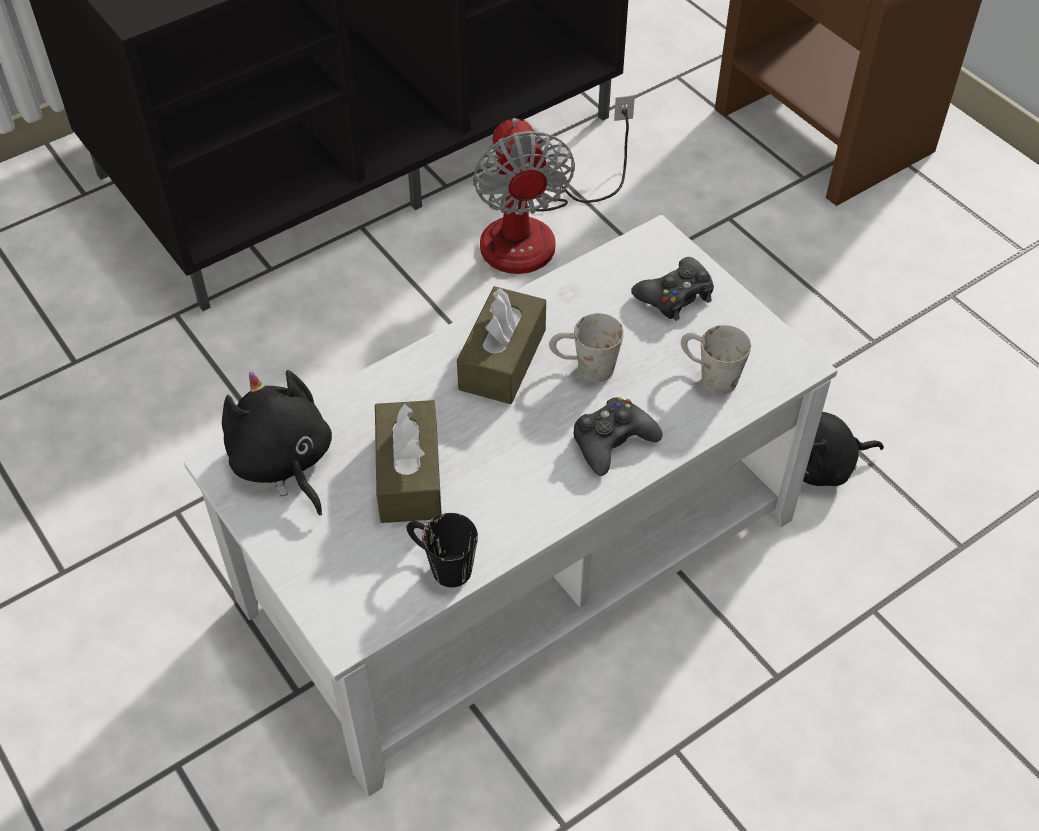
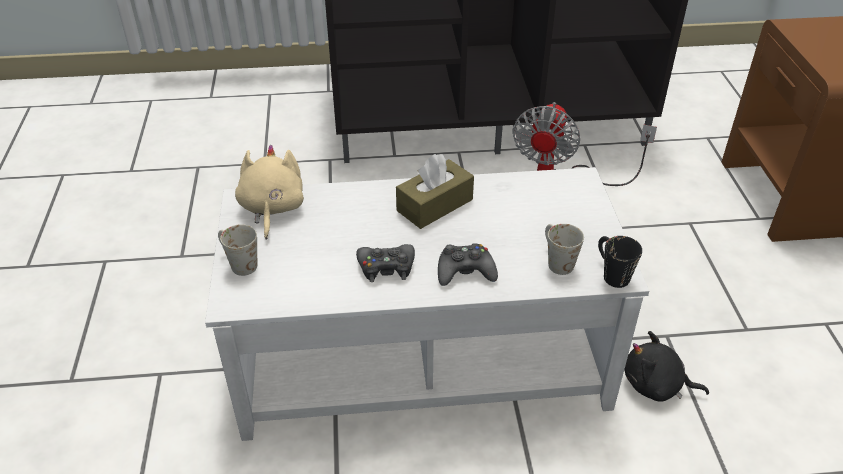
camera: 30 degrees right, 10 degrees down
black plush toy [222,370,332,515] -> beige plush toy [235,145,304,239]
brown tissue box [375,400,442,523] -> none
black mug [407,513,478,587] -> black mug moved to [598,236,642,288]
white mug [549,313,624,383] -> white mug moved to [218,224,257,276]
black game controller [631,257,714,321] -> black game controller moved to [356,244,415,282]

